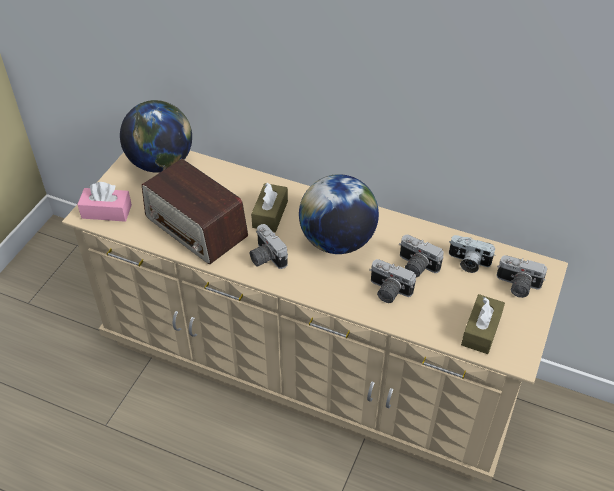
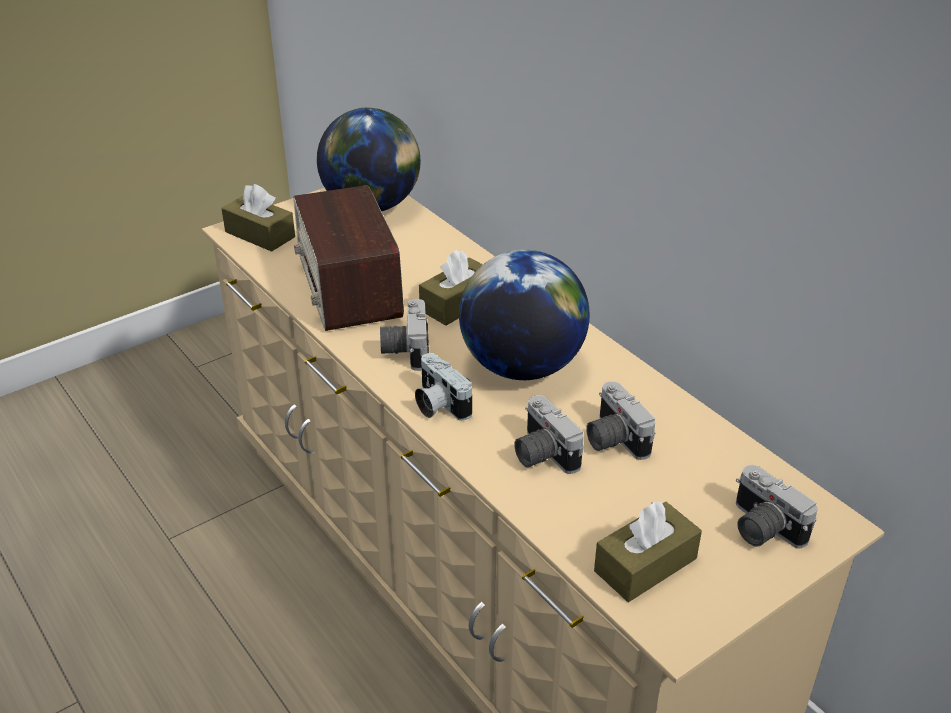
camera: 30 degrees right, 10 degrees down
pink tissue box [77,182,132,222] -> brown tissue box [221,184,295,252]
camera [449,235,496,273] -> camera moved to [415,353,472,421]

